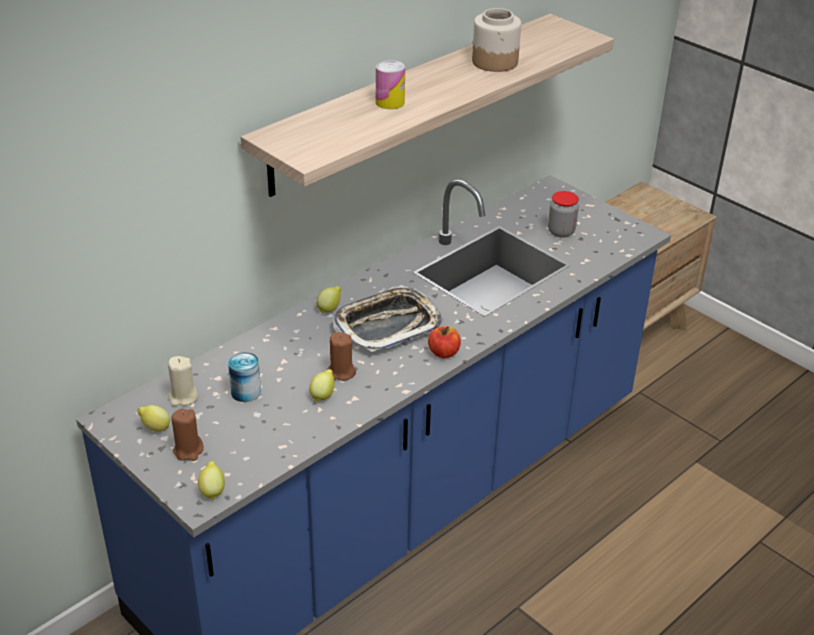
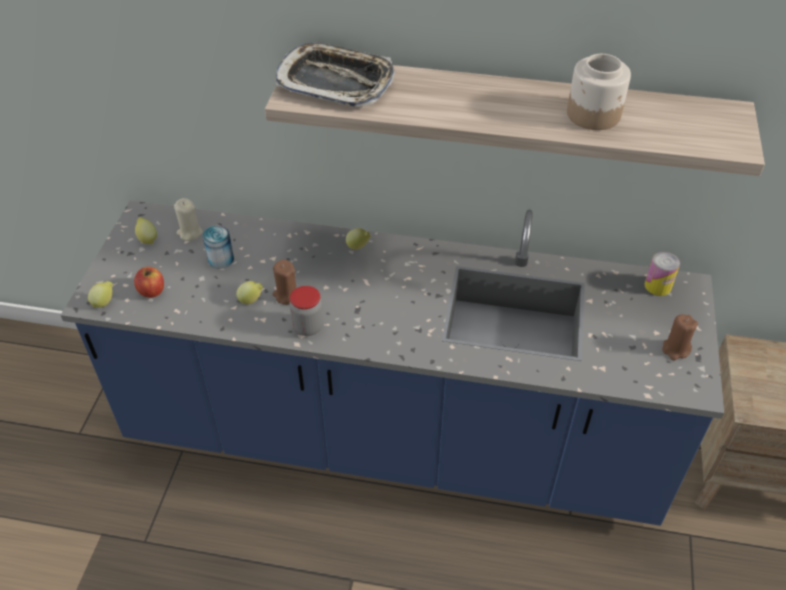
camera: 55 degrees right, 10 degrees up
brown candle [171,408,204,461] -> brown candle moved to [662,314,698,361]
tray [333,285,443,352] -> tray moved to [276,43,395,107]
can [376,60,405,109] -> can moved to [644,252,680,296]
apple [428,326,461,358] -> apple moved to [134,267,164,298]
jar [548,191,579,238] -> jar moved to [290,286,324,336]

